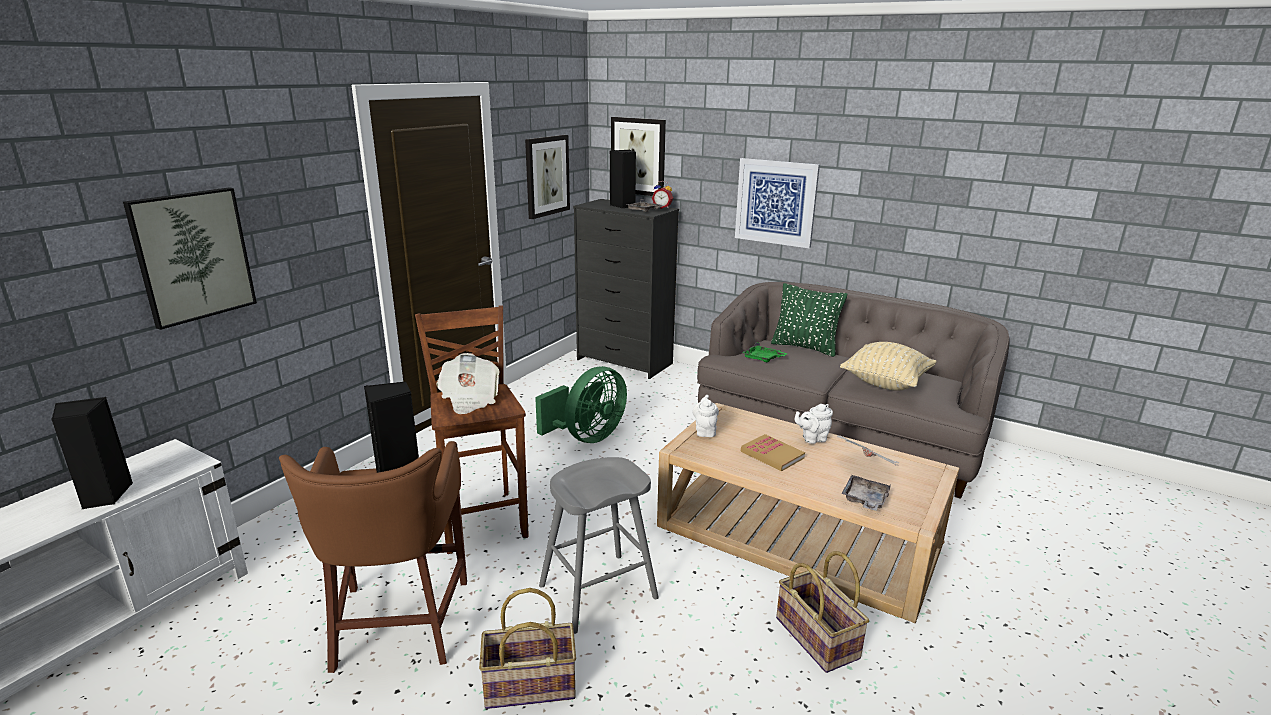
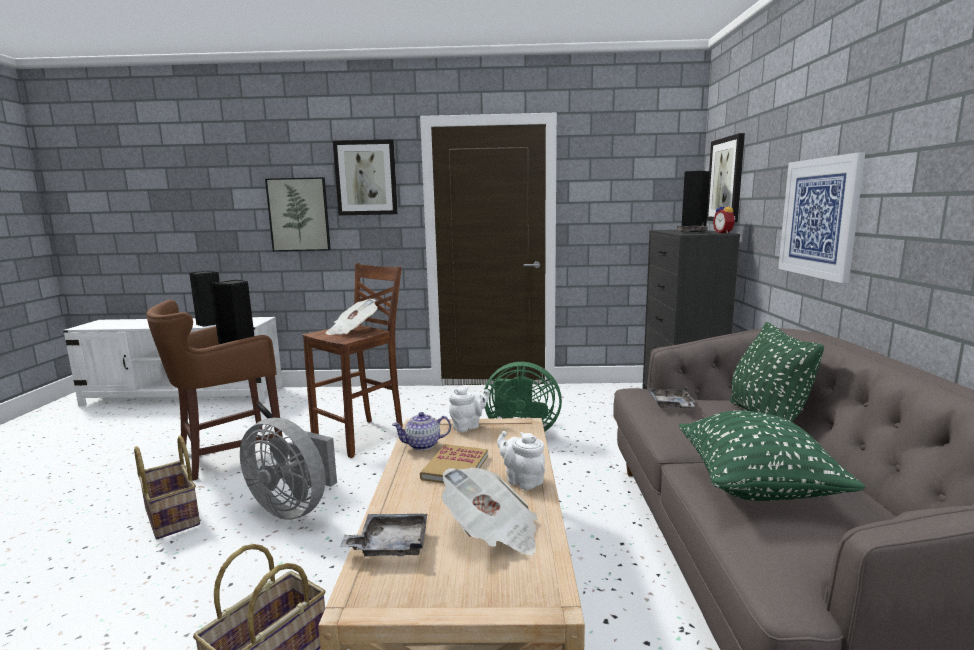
camera: 60 degrees right, 10 degrees down
picture [525,135,570,219] -> picture moved to [333,139,398,215]
grey stool [539,457,659,634] -> grey fan [240,418,337,520]
green tray [742,342,788,362] -> grey tray [648,386,695,408]
beige pillow [840,342,937,391] -> green pillow [679,411,865,501]
none -> teapot [392,412,451,450]

